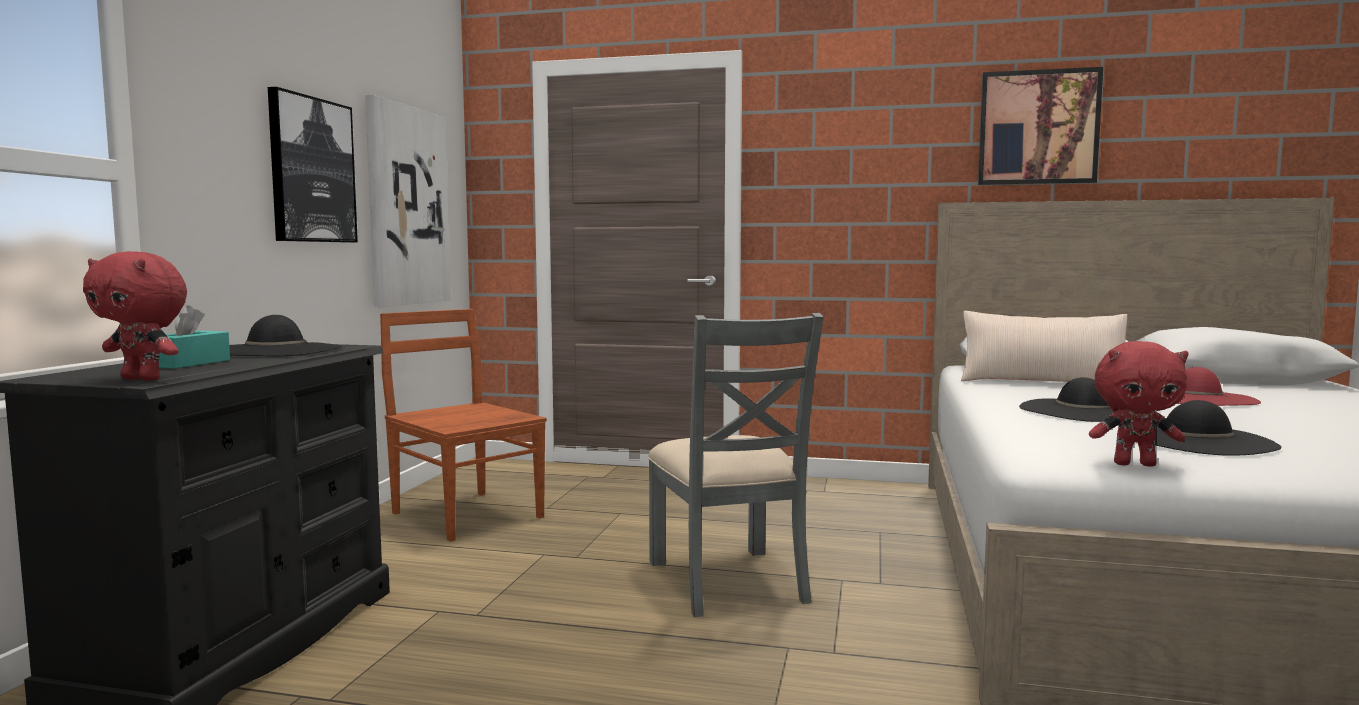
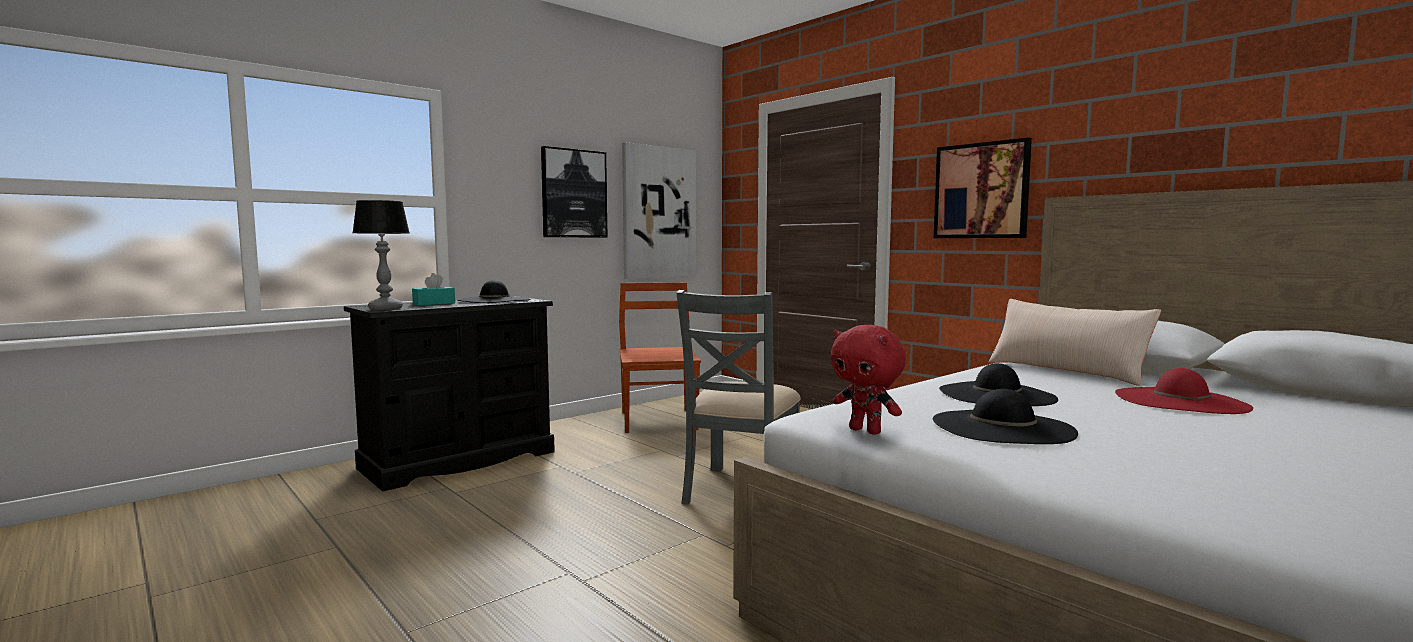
camera: 35 degrees right, 0 degrees up
red plush toy [83,251,187,381] -> table lamp [353,200,409,310]
picture [978,67,1103,185] -> picture moved to [934,137,1032,238]

